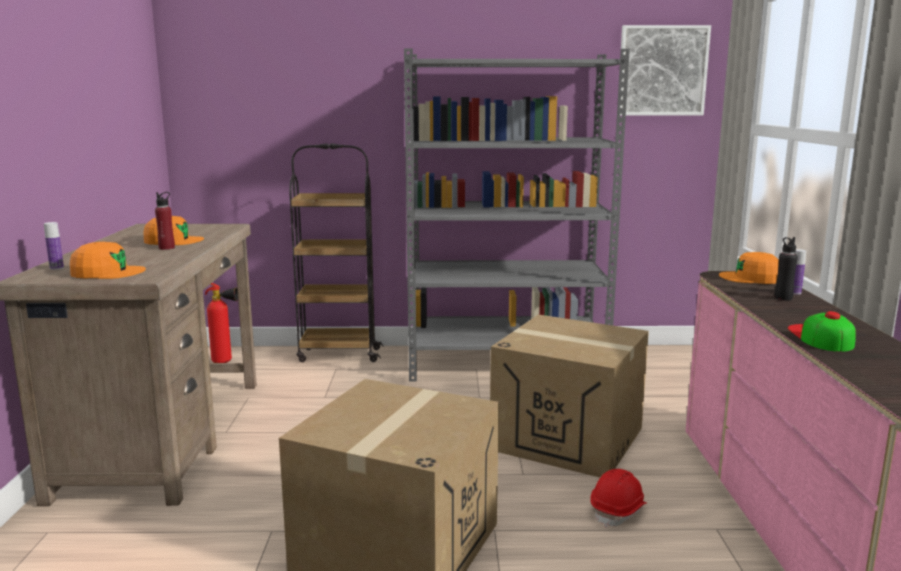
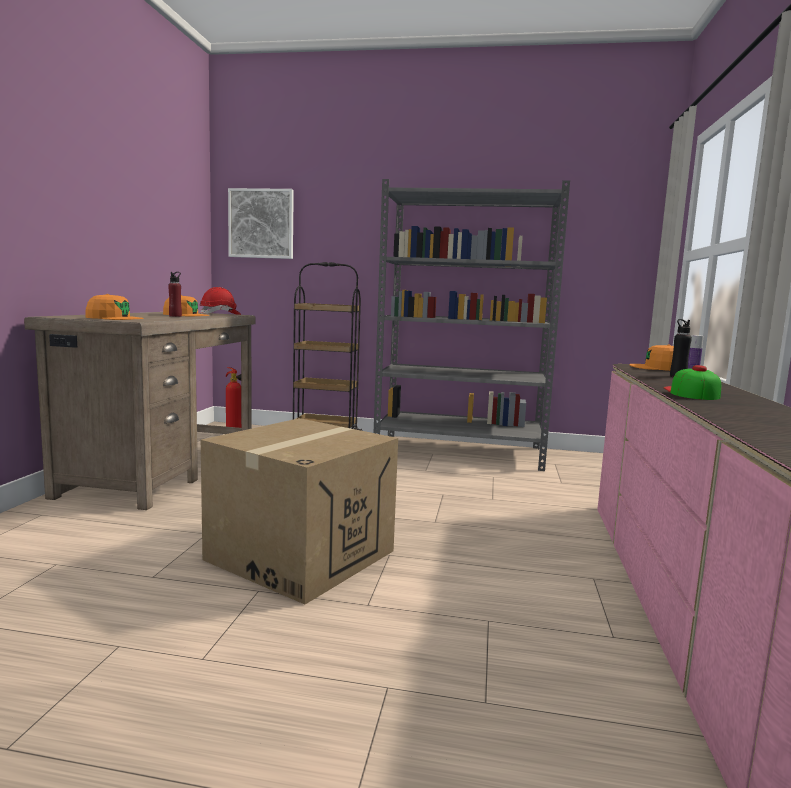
camera: 10 degrees right, 5 degrees down
bottle [44,222,64,270] -> none
cardboard box [490,314,649,477] -> none
red hard hat [590,469,647,528] -> red hard hat moved to [200,287,241,315]
picture [620,25,711,116] -> picture moved to [228,188,294,259]

